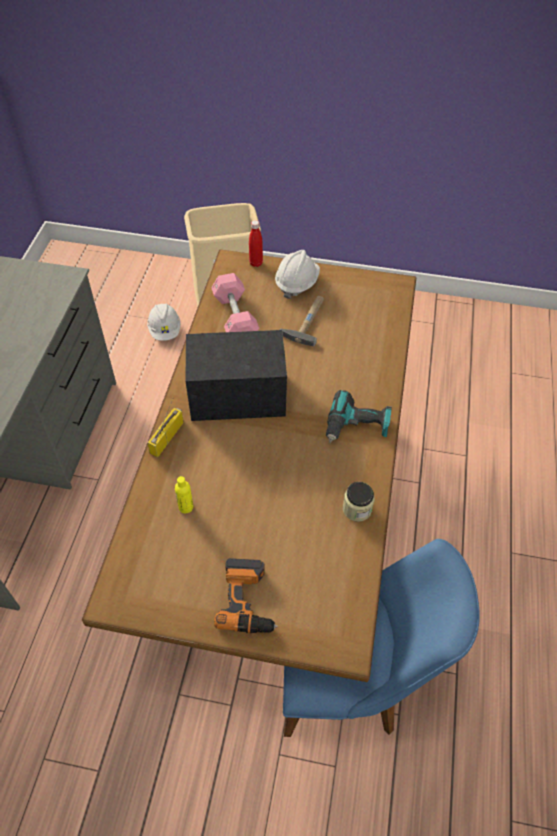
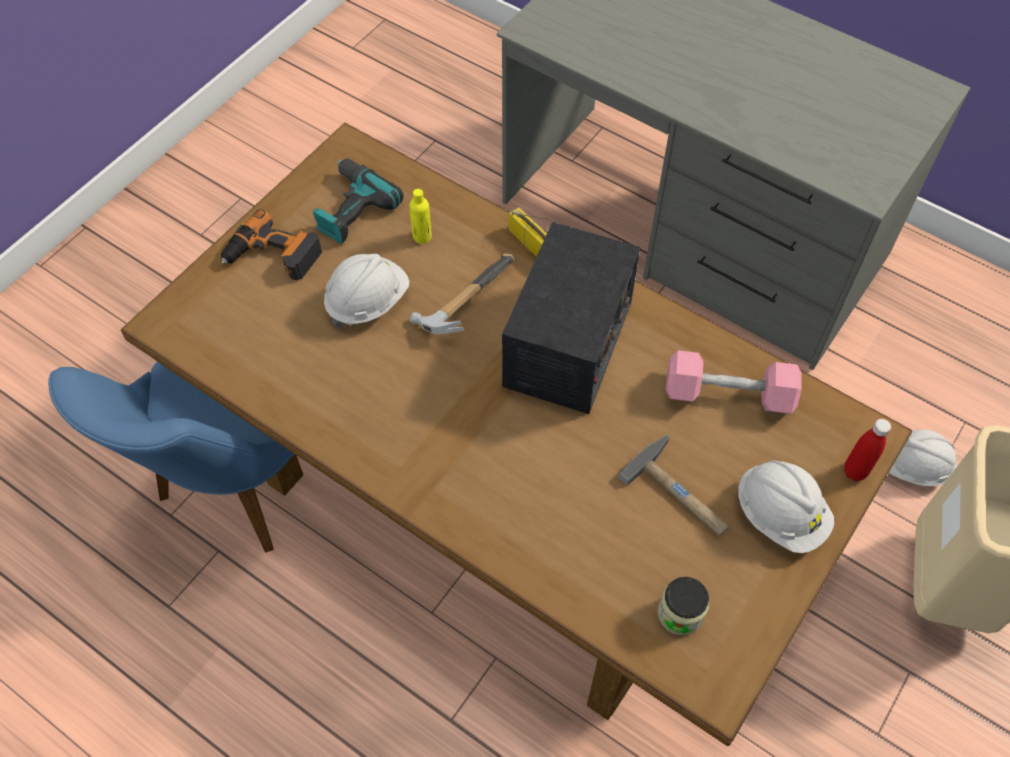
camera: 115 degrees right, 5 degrees up
power drill [326,390,392,443] -> power drill moved to [312,158,404,244]
jar [343,482,374,522] -> jar moved to [657,577,709,636]
none -> white hard hat [324,254,409,329]
none -> hammer [410,253,514,334]

